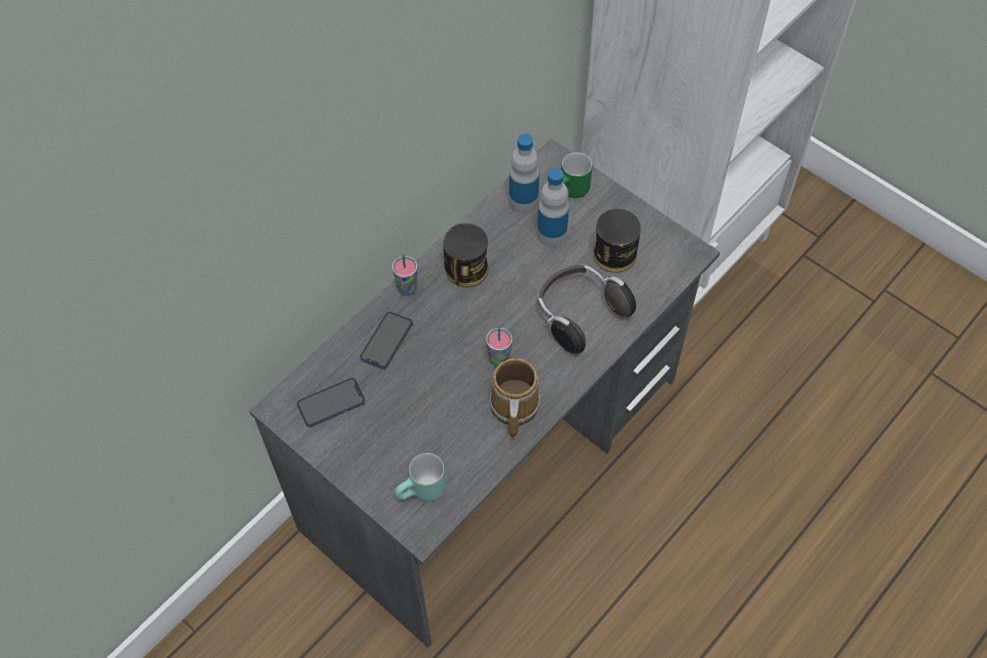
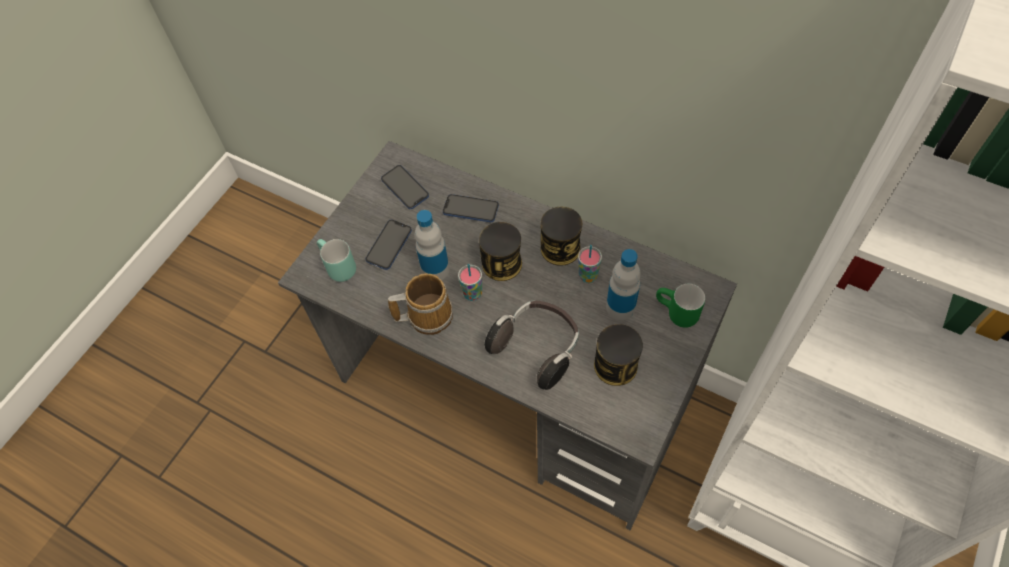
camera: 80 degrees right, 0 degrees up
cup [392,254,417,296] -> cup moved to [578,245,602,283]
bottle [509,133,540,213] -> bottle moved to [415,210,449,280]
none -> phone [365,220,412,270]
none -> can [479,222,522,281]

